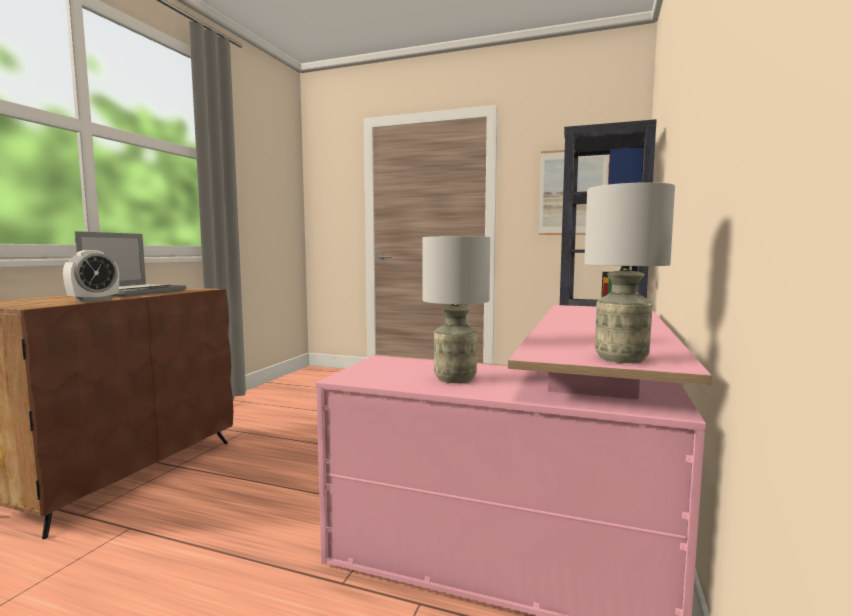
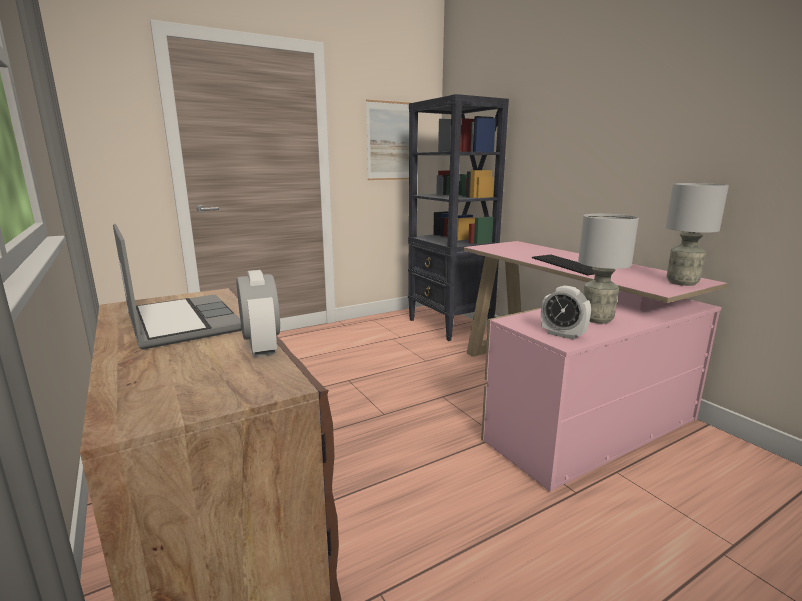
camera: 50 degrees left, 10 degrees up
none -> keyboard [532,254,595,275]
none -> alarm clock [541,286,591,340]

